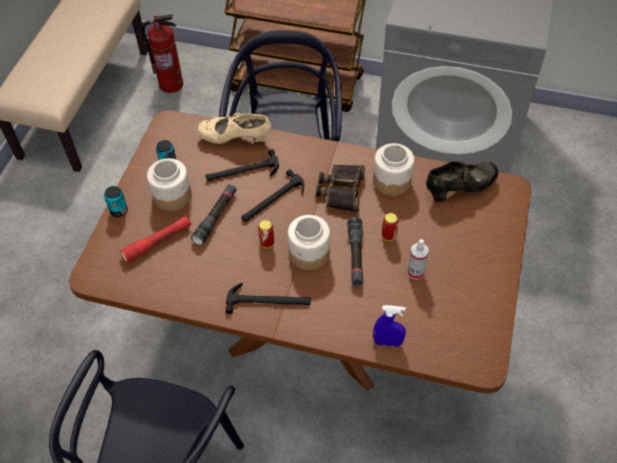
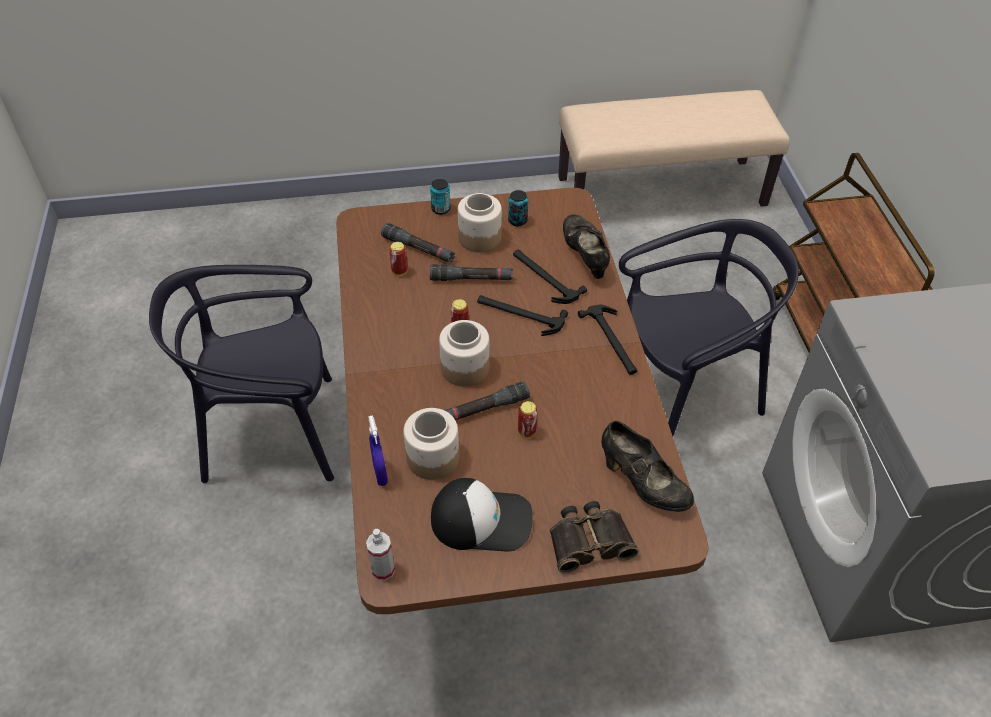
camera: 65 degrees right, 5 degrees down
red flashlight [120,216,191,263] -> black flashlight [381,223,455,263]
fire extinguisher [141,14,183,93] -> none
beige shoe [197,112,272,144] -> black shoe [563,214,610,279]
hammer [226,283,311,314] -> hammer moved to [578,305,637,375]
binoculars [316,165,365,212] -> binoculars moved to [550,501,639,573]
jar [373,143,414,196] -> jar moved to [403,408,459,480]
spray bottle [407,239,429,280] -> spray bottle moved to [366,529,395,581]
none -> can [389,242,408,276]
none -> cap [431,478,533,551]

